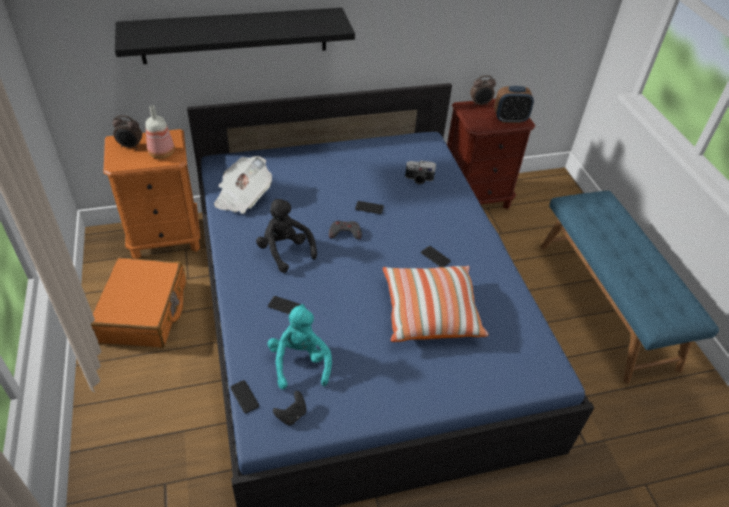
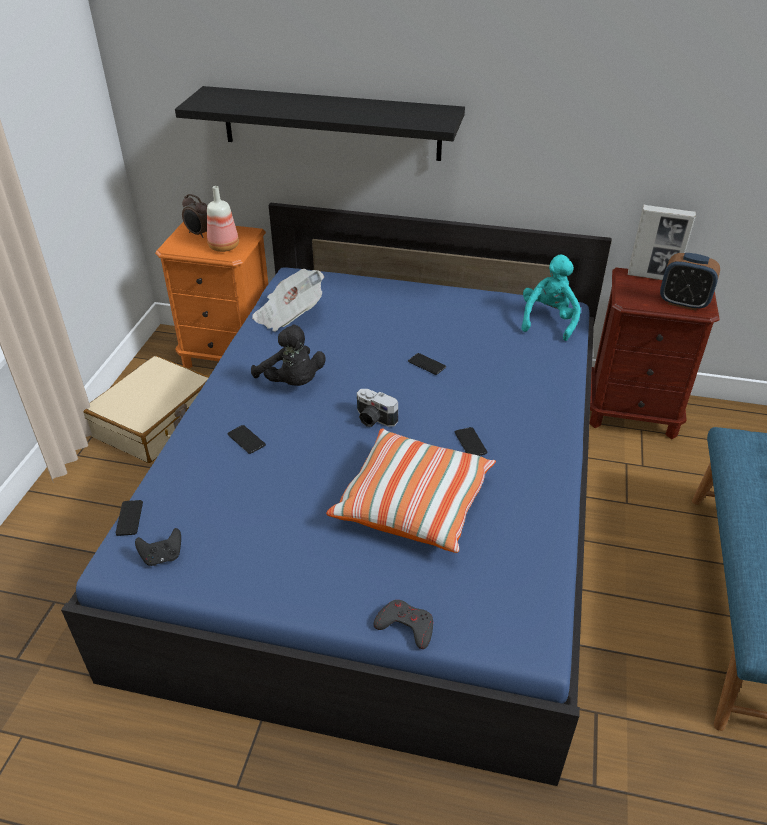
camera: 30 degrees right, 5 degrees down
orange suitcase [91,258,186,348] -> beige suitcase [83,356,209,463]
black plush toy [256,199,317,273] -> black plush toy turned 150 degrees clockwise [251,325,326,386]
turquoise plush toy [267,304,332,390] -> turquoise plush toy moved to [521,254,581,341]
grey game controller [329,221,362,239] -> grey game controller moved to [374,600,433,649]
camera [405,161,436,185] -> camera moved to [357,389,398,427]
alarm clock [470,75,496,106] -> picture frame [627,205,696,280]

